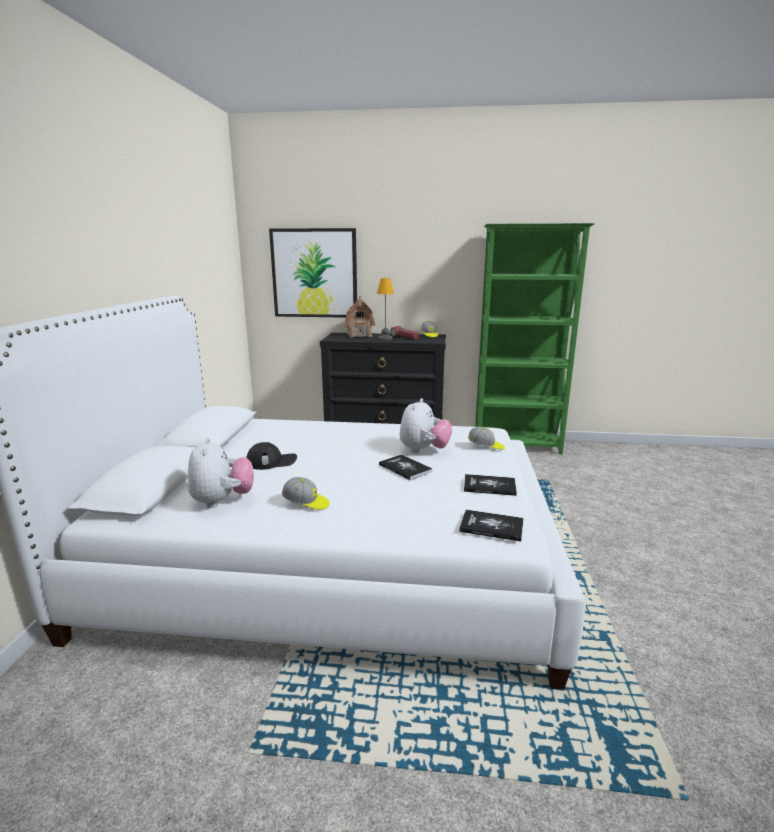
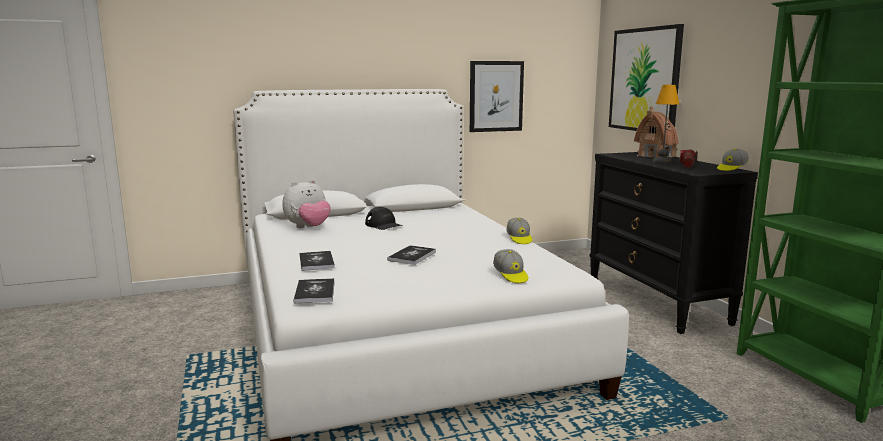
camera: 65 degrees right, 5 degrees down
cap [282,477,330,510] -> cap moved to [506,218,532,244]
plush toy [400,398,452,453] -> none
book [464,474,517,496] -> book moved to [300,251,335,271]
none -> picture [470,61,524,132]

